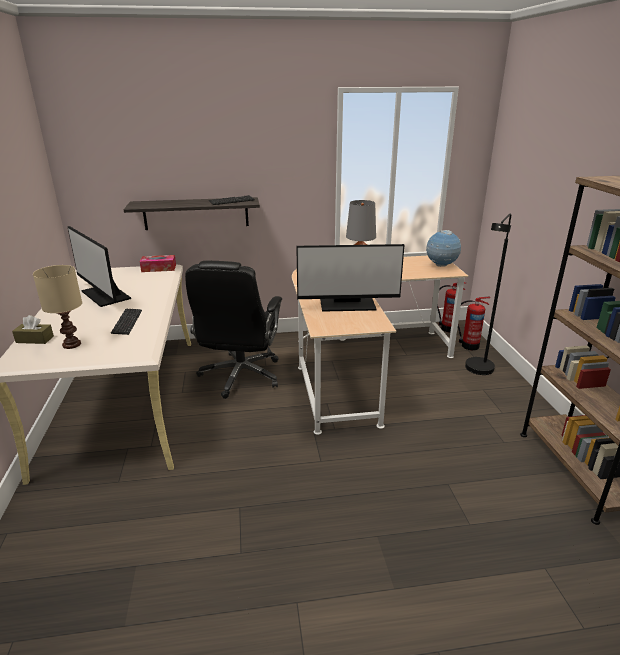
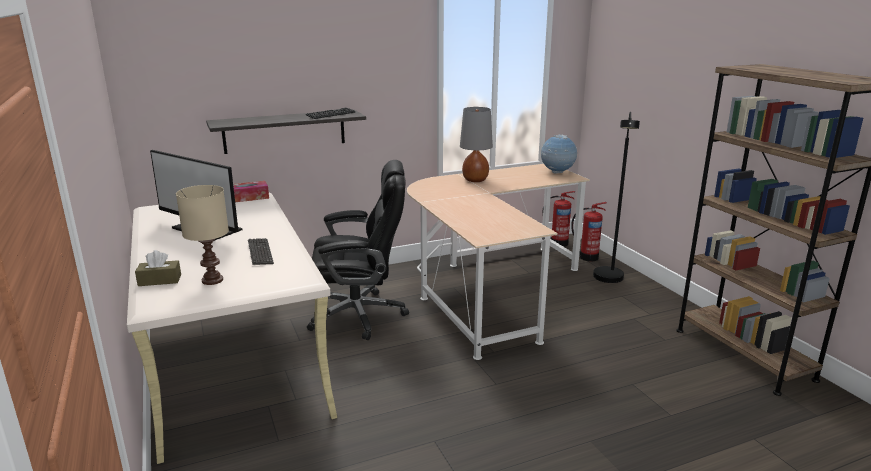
camera: 15 degrees left, 5 degrees down
black office chair [185,261,282,399] -> black office chair turned 90 degrees counterclockwise [307,160,409,340]
monitor [296,244,404,312] -> none

